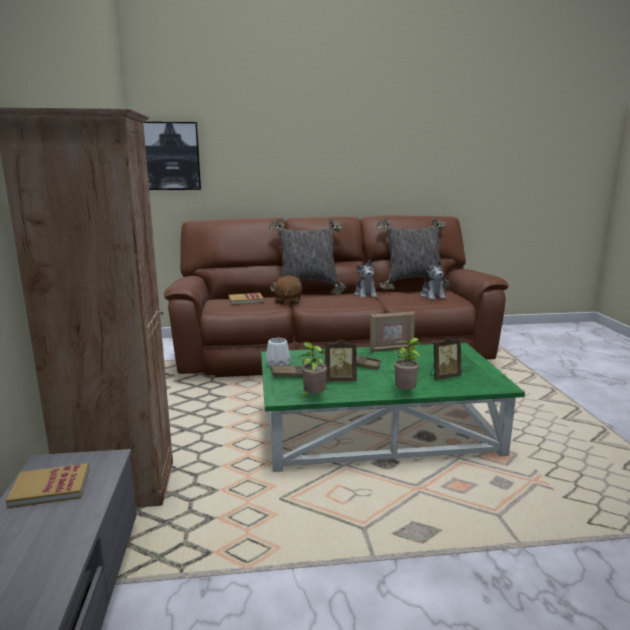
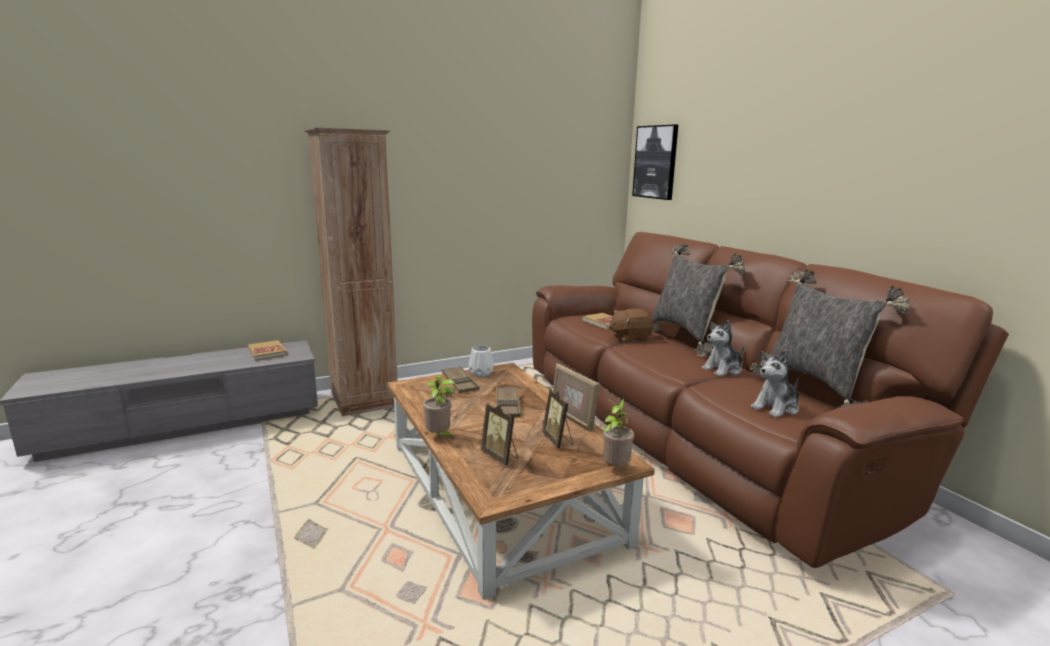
camera: 70 degrees right, 0 degrees up
green coffee table [261,343,525,472] -> brown coffee table [387,363,655,600]
potted plant [297,342,327,399] -> potted plant moved to [603,398,634,466]
picture frame [325,339,357,382] -> picture frame moved to [542,389,573,448]

